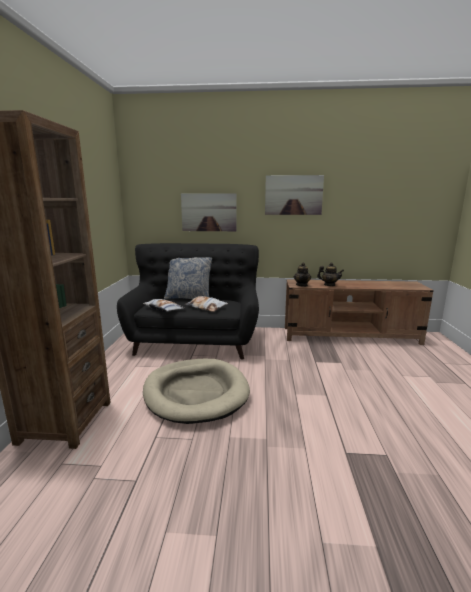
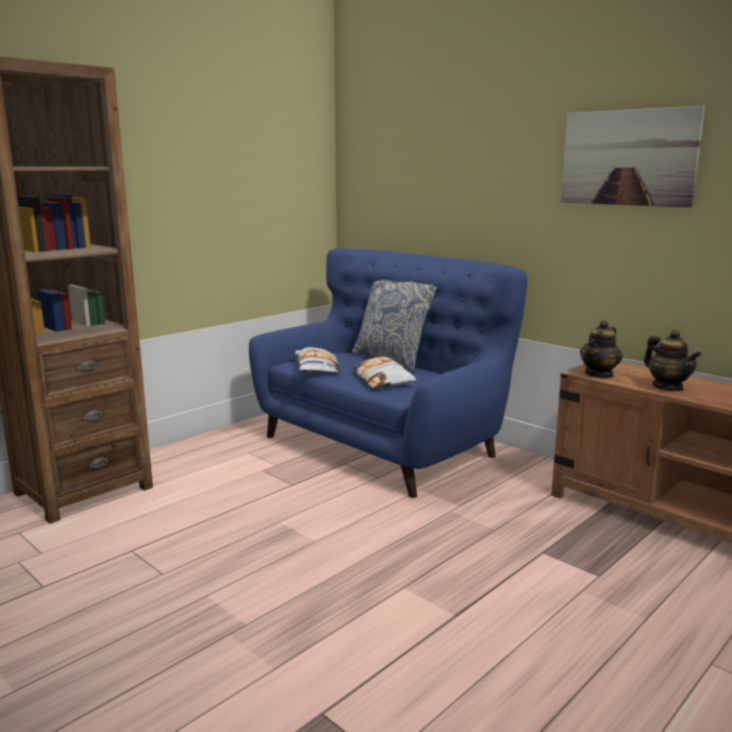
camera: 40 degrees right, 0 degrees up
black sofa [117,243,259,360] -> blue sofa [249,249,528,498]
beige dog bed [143,359,250,424] -> none
picture [181,193,236,231] -> none

